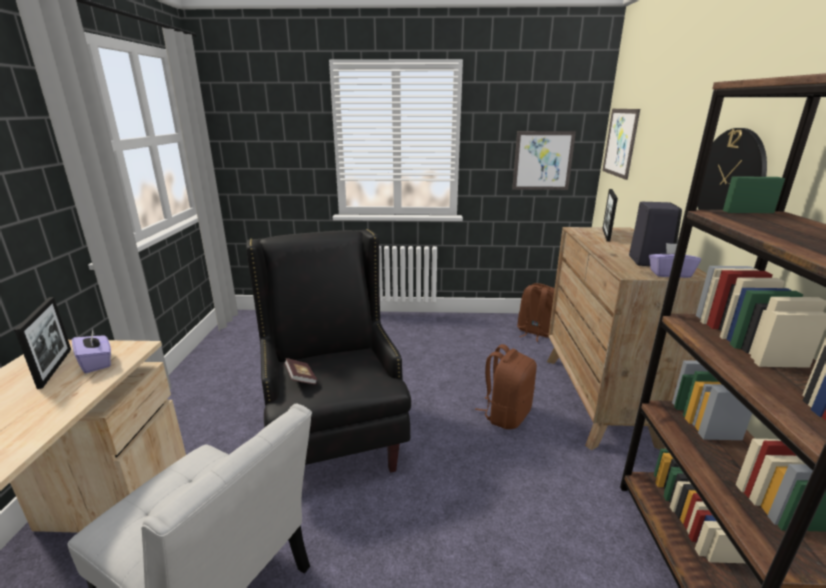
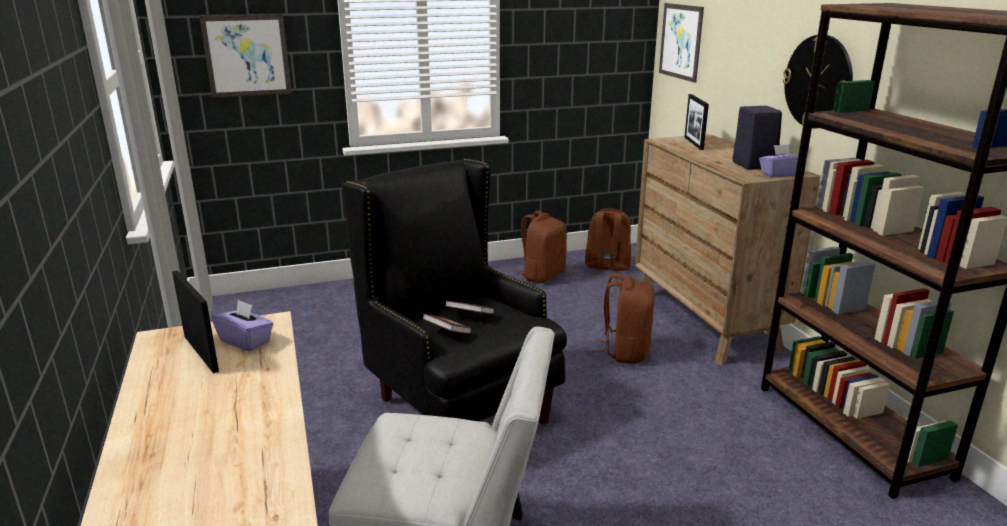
camera: 20 degrees left, 0 degrees up
picture [512,131,576,190] -> picture moved to [199,14,292,97]
none -> book [446,301,495,314]
none -> brown backpack [515,210,567,283]

